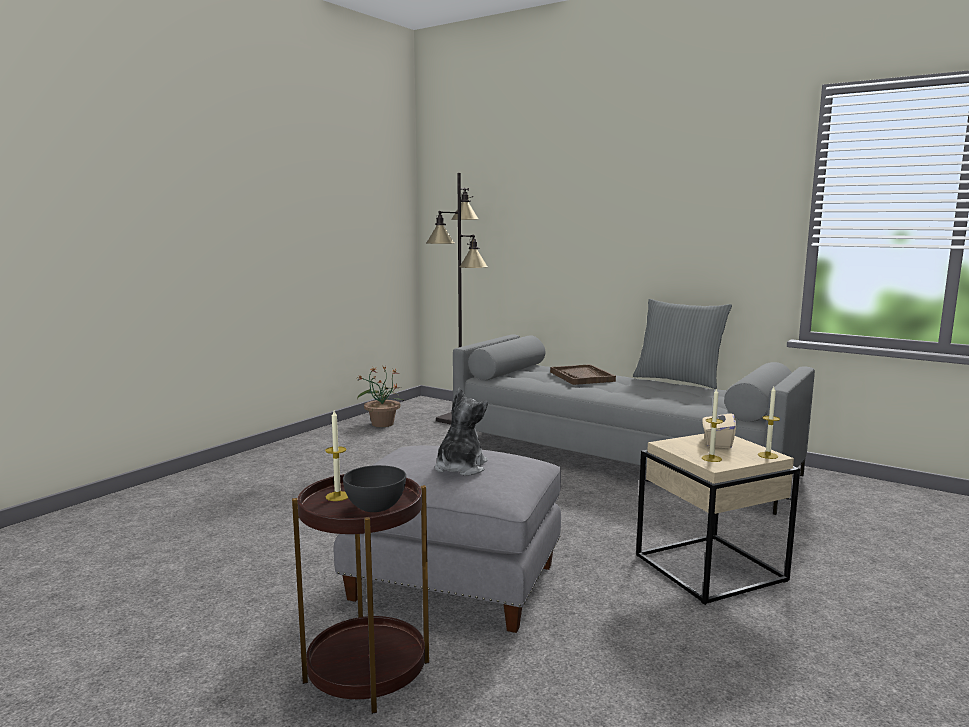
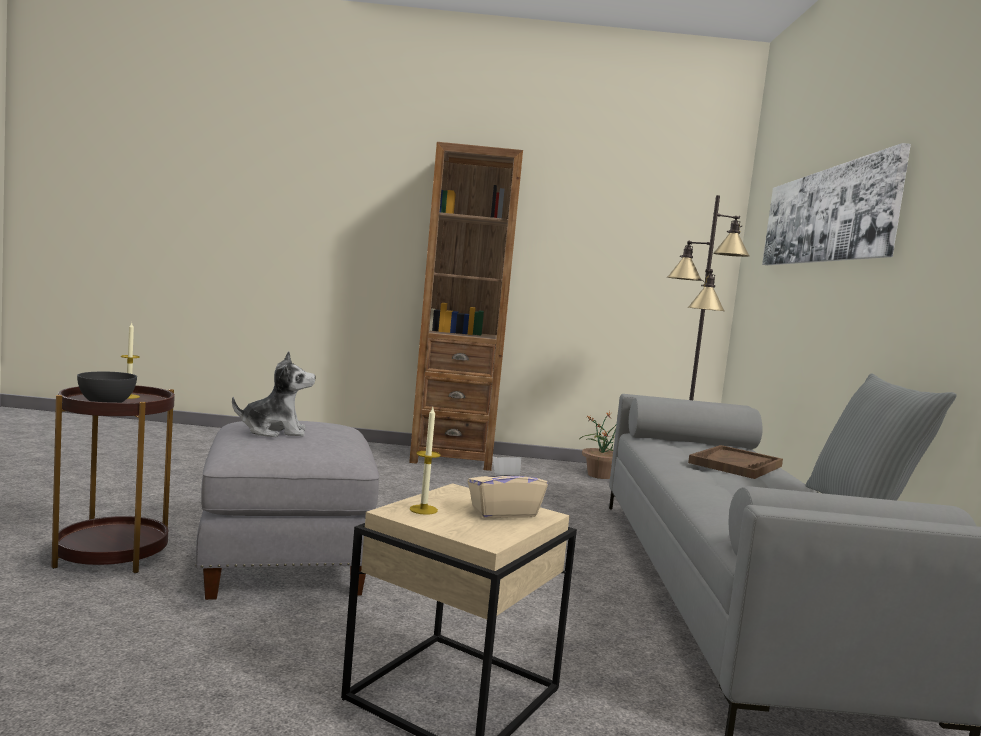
camera: 55 degrees right, 5 degrees down
candle [758,387,780,459] -> none
none -> brown bookcase [409,142,523,471]
none -> picture [762,143,911,265]

